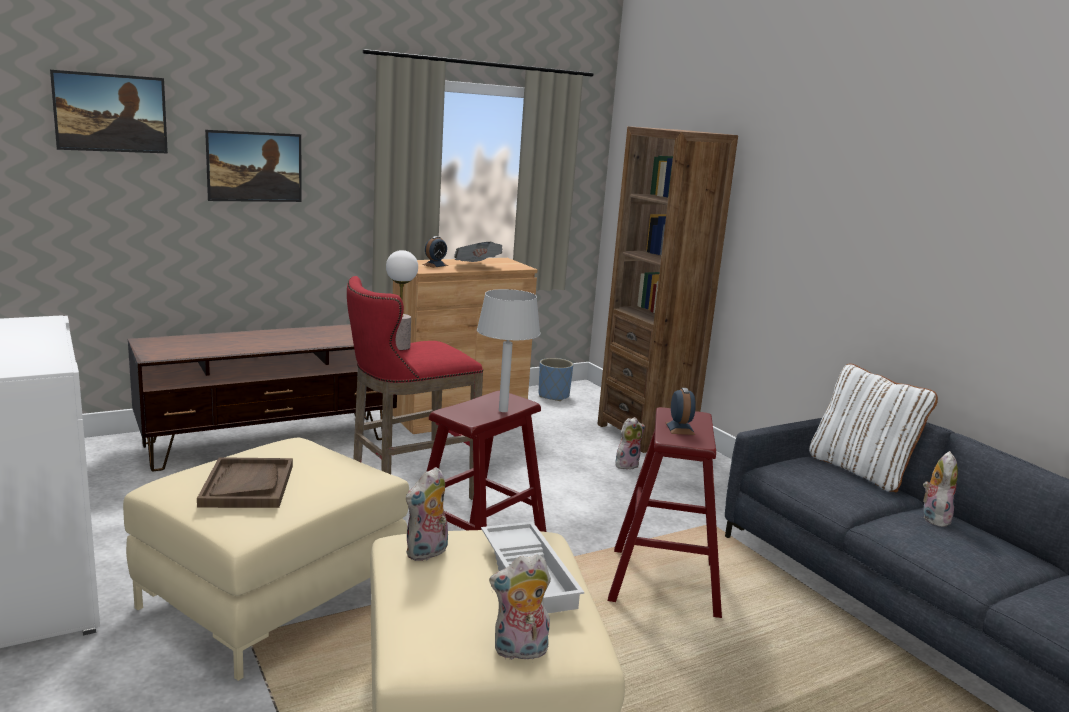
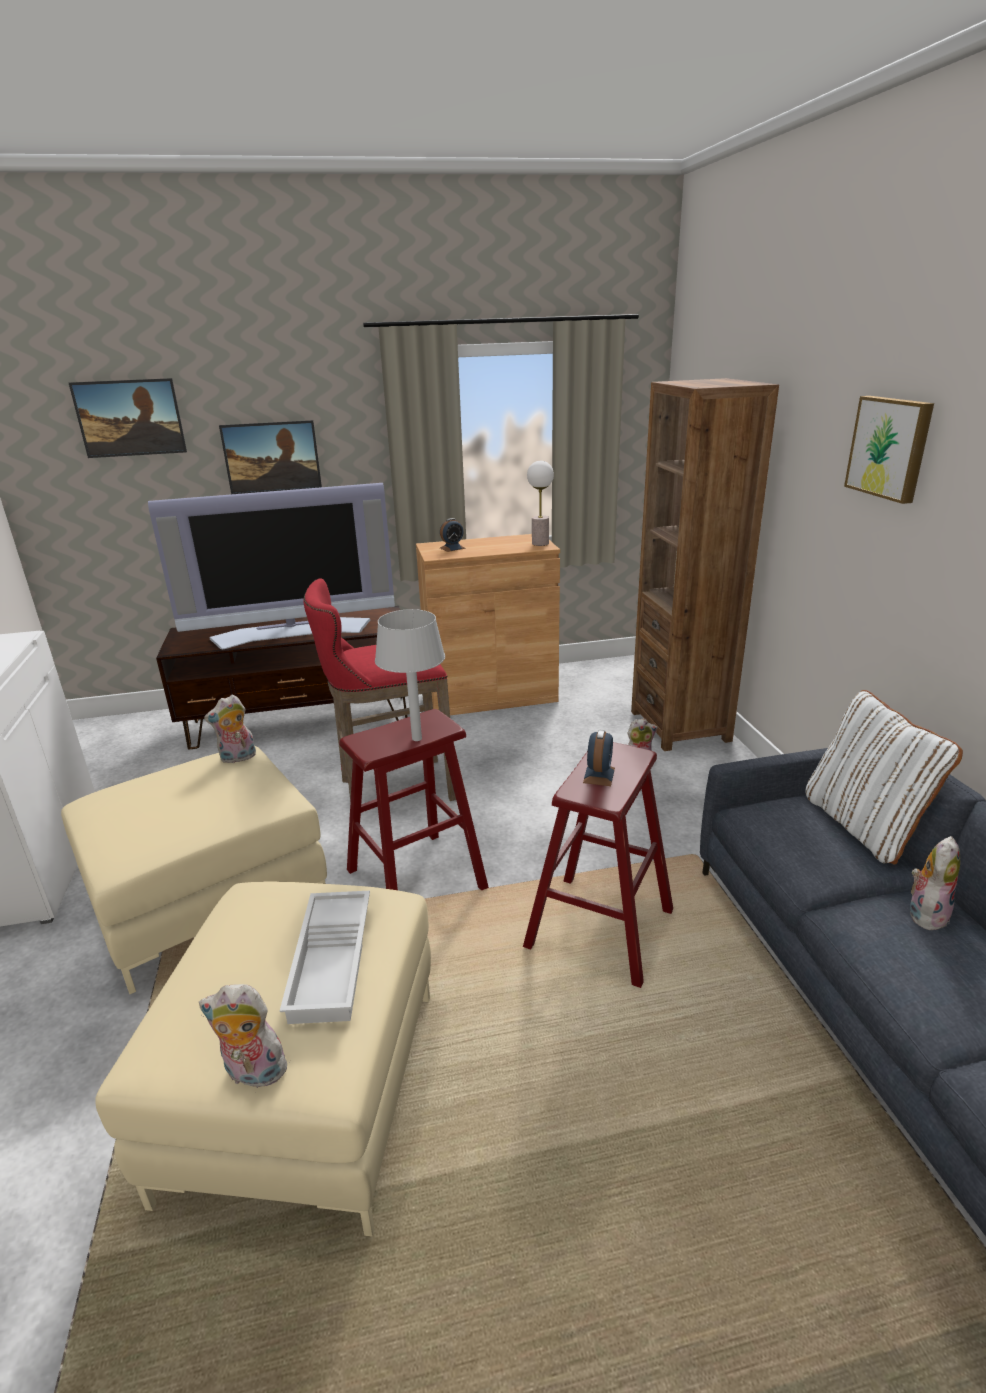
camera: 20 degrees right, 10 degrees up
brown tray [197,457,293,508] -> none
table lamp [386,250,418,350] -> table lamp moved to [527,461,554,546]
plush toy [406,467,448,562] -> plush toy moved to [204,695,256,763]
newspaper [454,242,503,262] -> none
blue planter [539,358,573,401] -> none
none -> television [148,483,395,650]
none -> picture [844,396,934,504]

